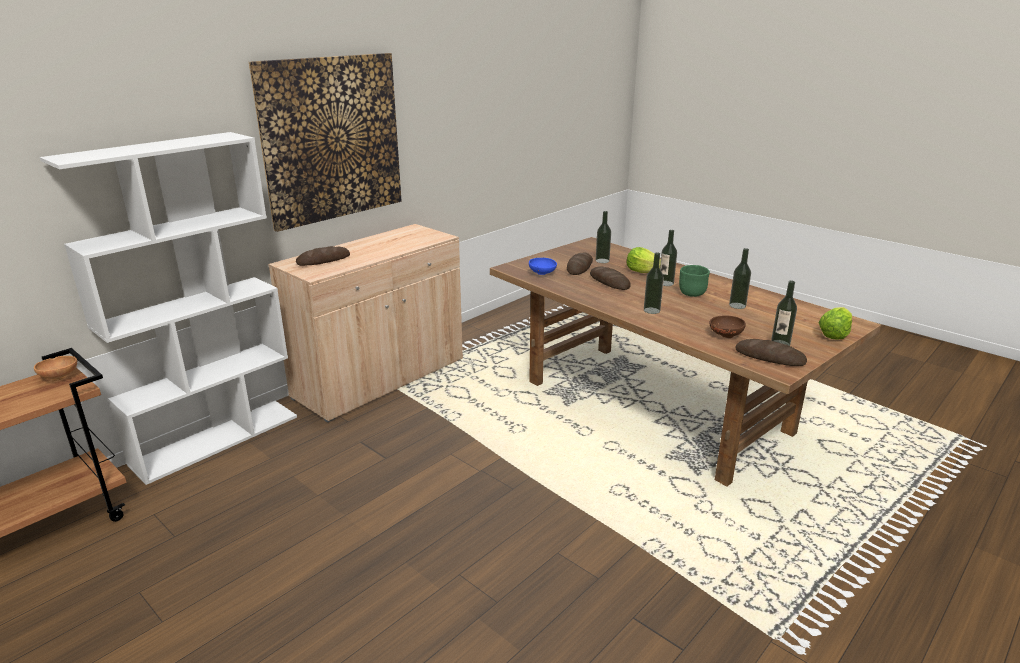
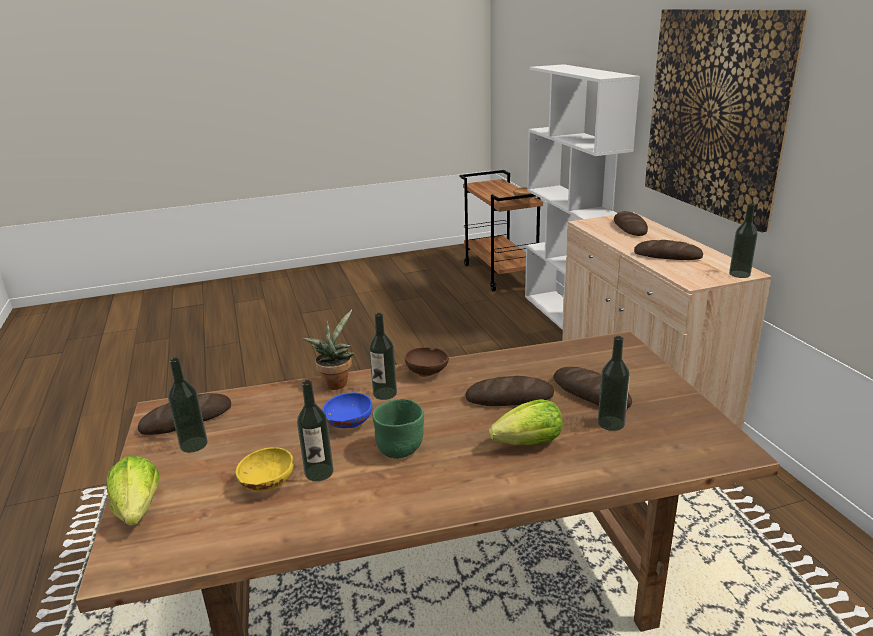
camera: 120 degrees right, 0 degrees up
blue bowl [529,258,557,275] -> blue bowl moved to [322,393,372,428]
bottle [660,230,677,286] -> bottle moved to [729,203,758,278]
brown bowl [710,315,746,338] -> brown bowl moved to [405,347,449,377]
none -> yellow bowl [236,447,294,491]
none -> potted plant [303,310,354,390]
none -> bread [634,240,703,260]

